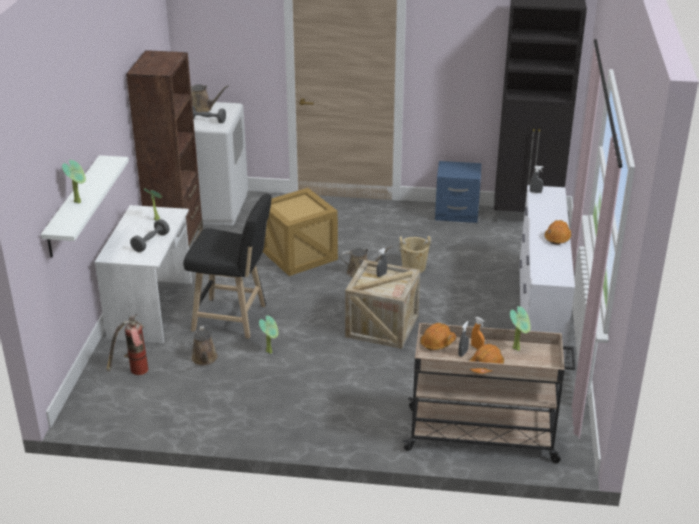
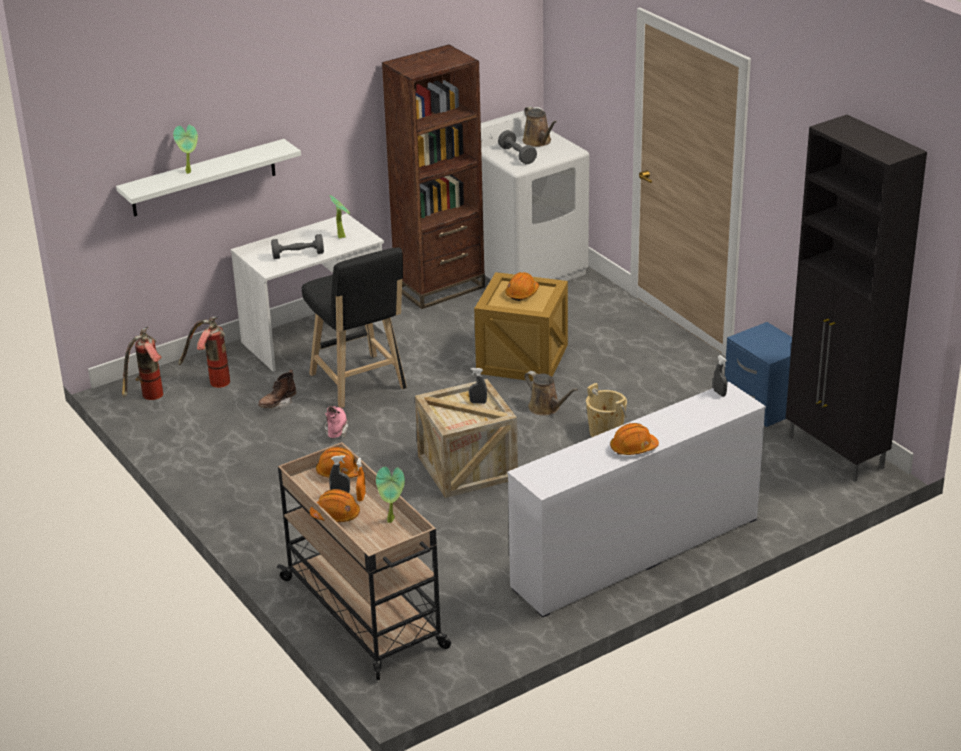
camera: 50 degrees right, 0 degrees up
brown watering can [191,326,218,366] -> brown boot [258,370,297,409]
potted plant [259,315,278,354] -> pink boot [325,406,349,438]
none -> fire extinguisher [122,327,163,400]
none -> orange hard hat [505,272,539,301]

